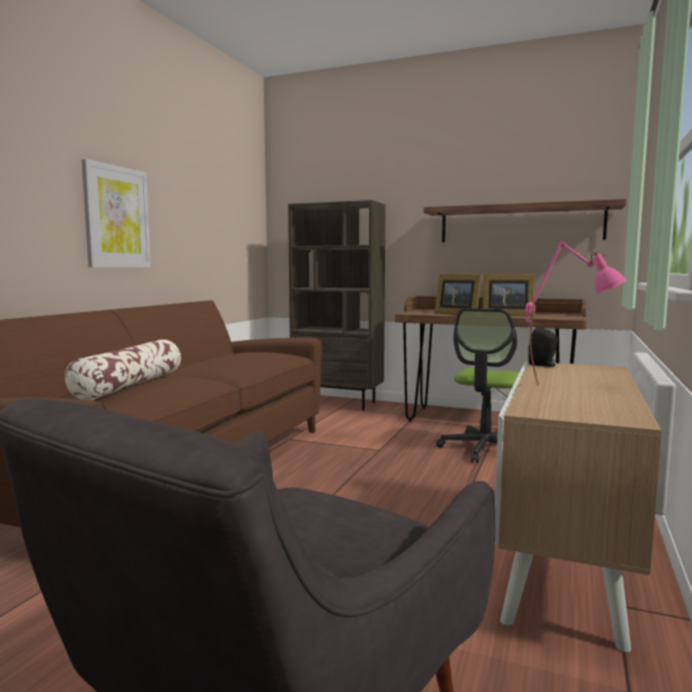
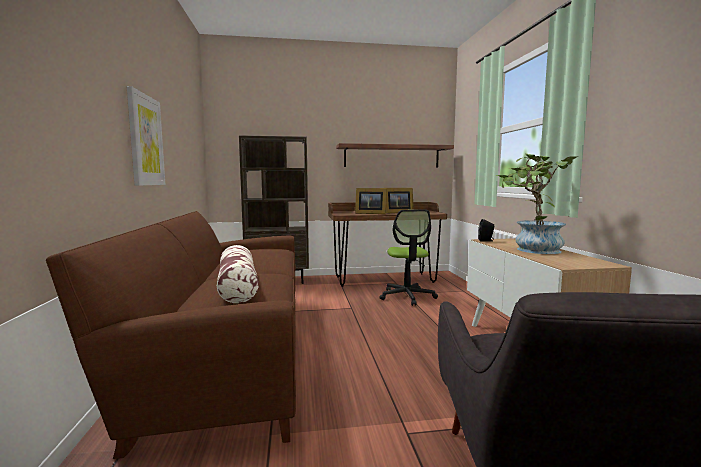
camera: 30 degrees left, 0 degrees up
pink table lamp [526,241,627,386] -> potted plant [496,154,579,254]

